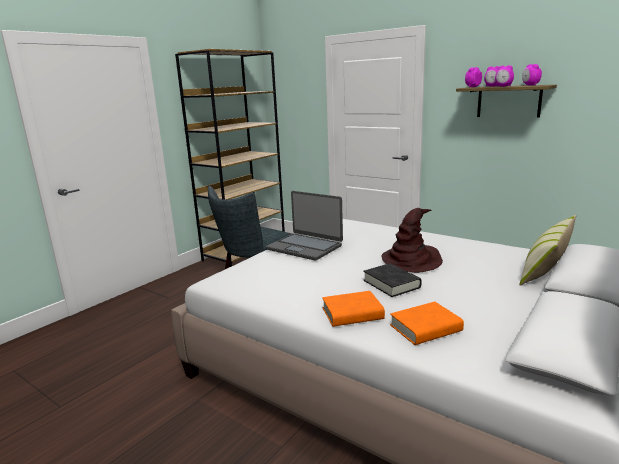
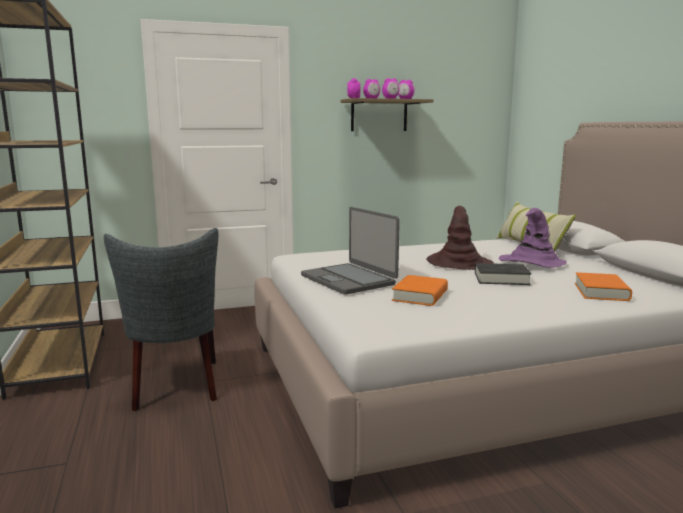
camera: 55 degrees left, 5 degrees down
laptop [266,191,343,261] -> laptop turned 75 degrees clockwise [301,207,400,295]
orange book [322,291,385,327] -> orange book moved to [392,275,448,306]
none -> purple hat [499,208,567,268]

